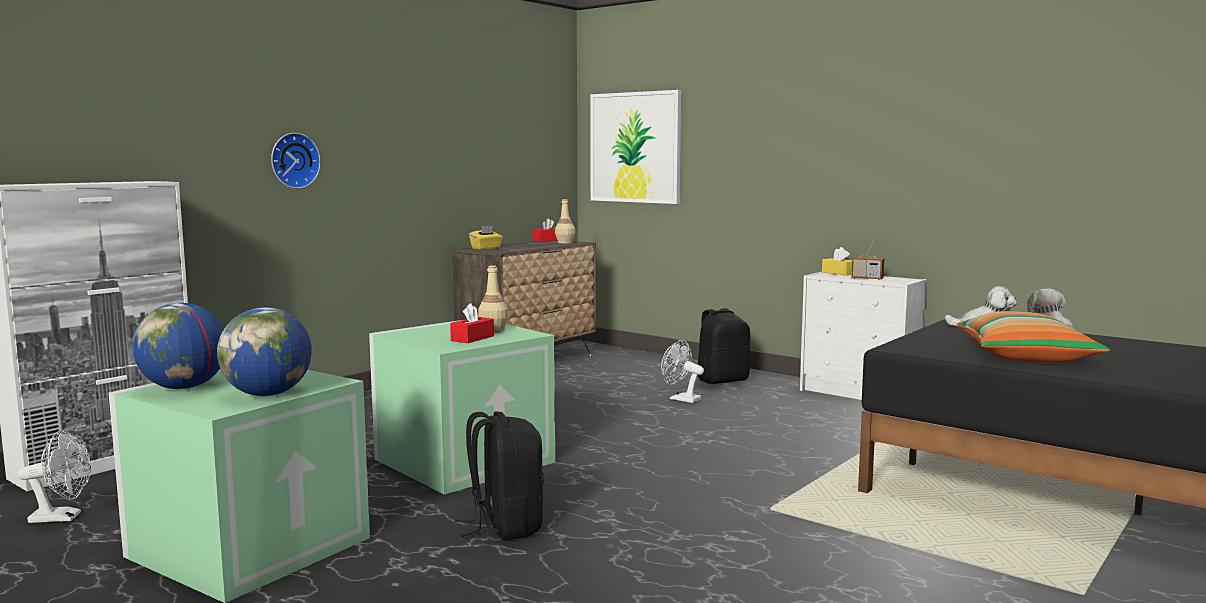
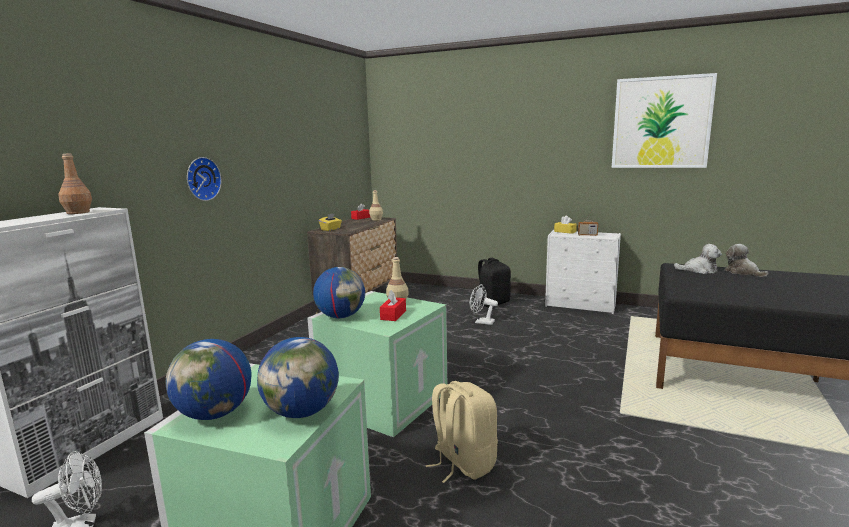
camera: 15 degrees left, 5 degrees up
black backpack [455,411,544,540] -> beige backpack [425,381,498,483]
picture [590,90,681,204] -> picture moved to [612,73,717,168]
pillow [957,311,1110,363] -> none
none -> brown bottle [58,153,92,214]
none -> globe [313,267,365,319]

